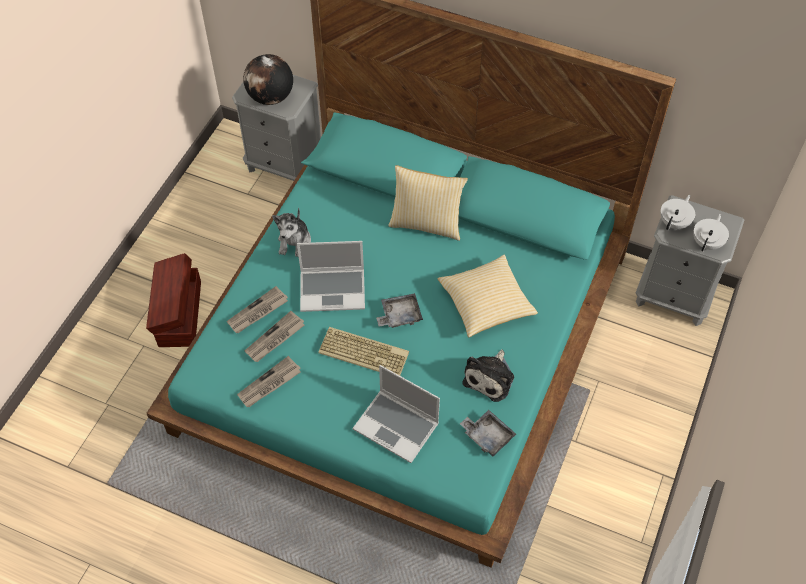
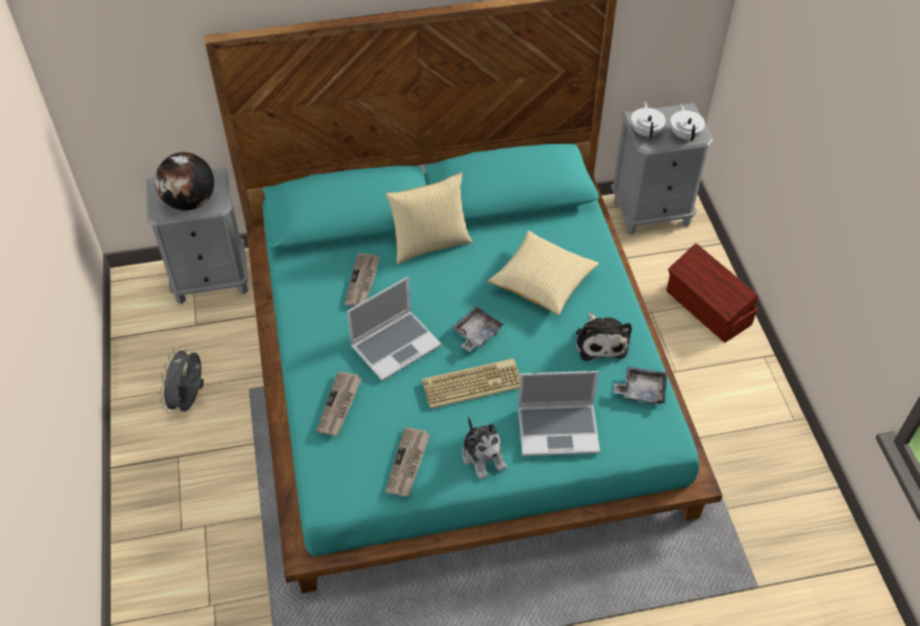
camera: 35 degrees left, 5 degrees down
brown storage box [146,253,201,347] -> brown storage box moved to [666,243,759,343]
newspaper [245,311,304,362] -> newspaper moved to [345,253,380,306]
plush toy [272,208,311,257] -> plush toy moved to [462,416,507,480]
none -> grey fan [159,346,204,414]

